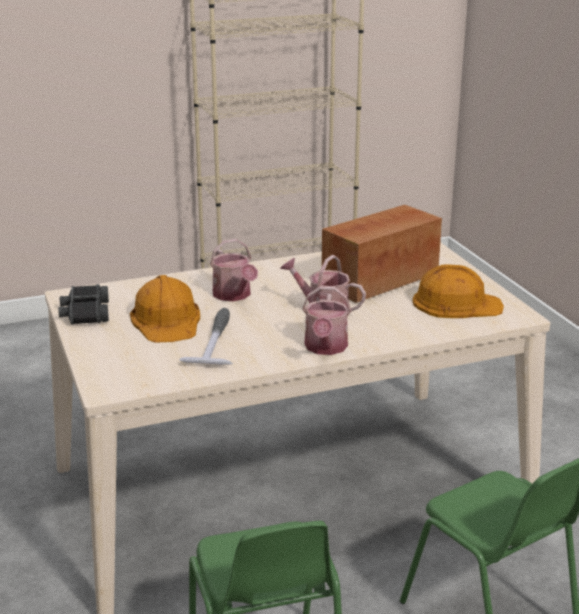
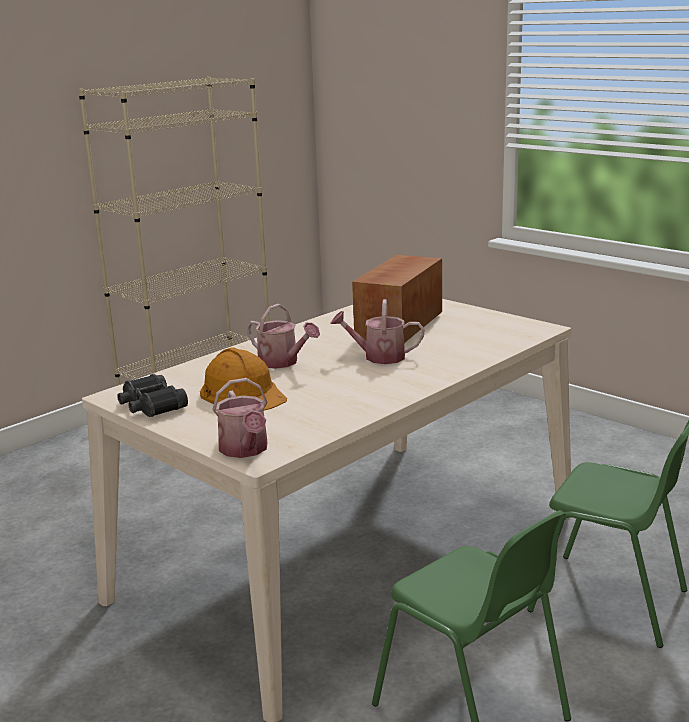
camera: 25 degrees left, 5 degrees down
hammer [179,308,233,365] -> none
watering can [303,286,351,355] -> watering can moved to [212,378,268,458]
orange hard hat [413,264,504,318] -> none

